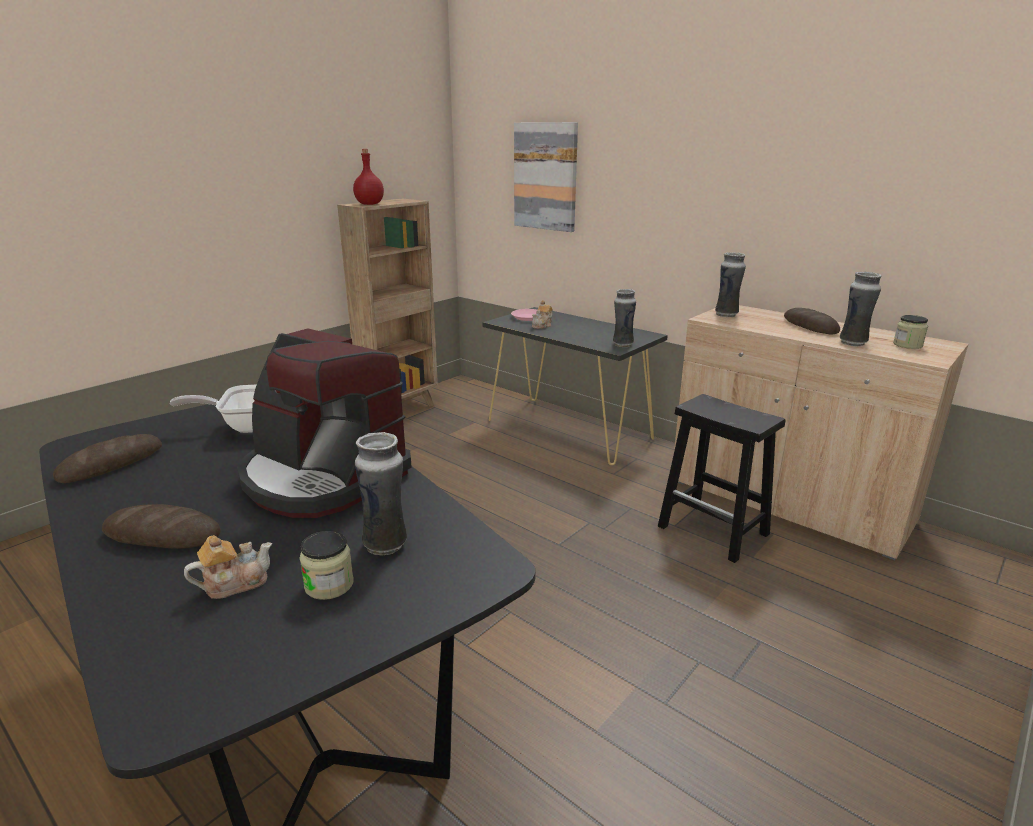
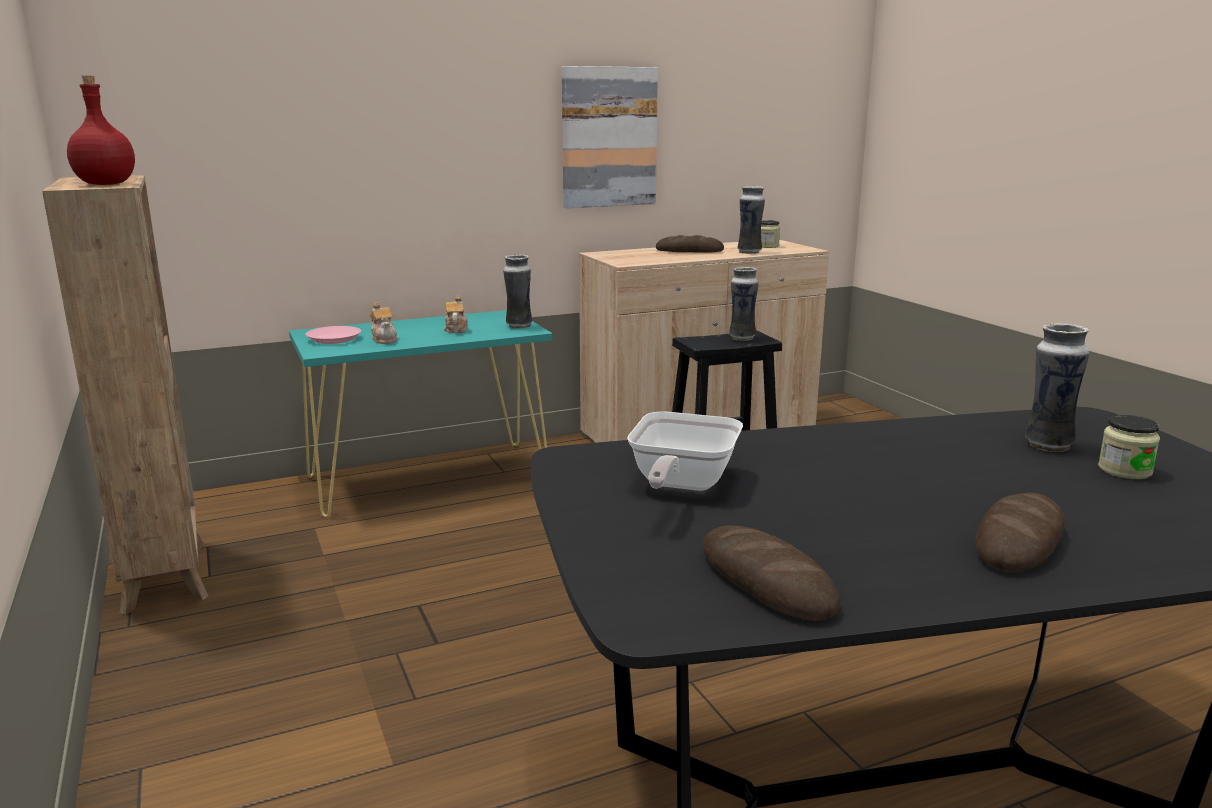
camera: 65 degrees left, 5 degrees down
teapot [184,535,272,599] -> teapot moved to [444,295,468,333]
coffee machine [237,328,412,518] -> none
black console table [483,307,668,465] -> turquoise console table [289,310,553,518]
picture [514,122,578,232] -> picture moved to [562,66,658,208]
vase [715,252,746,317] -> vase moved to [729,267,758,341]

